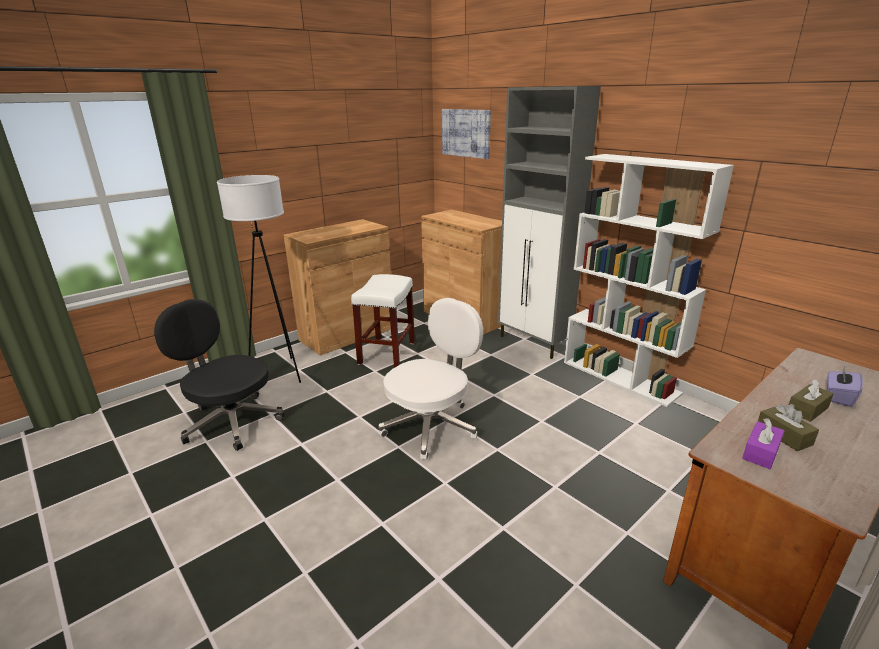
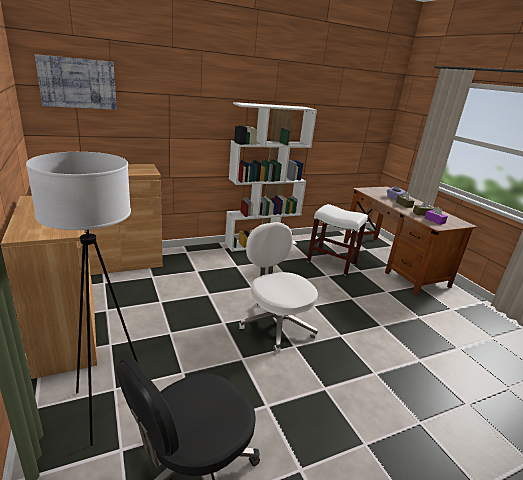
camera: 75 degrees left, 0 degrees up
white stool [351,274,415,368] -> white stool moved to [307,204,368,276]
grey cabinet [498,86,601,359] -> none

